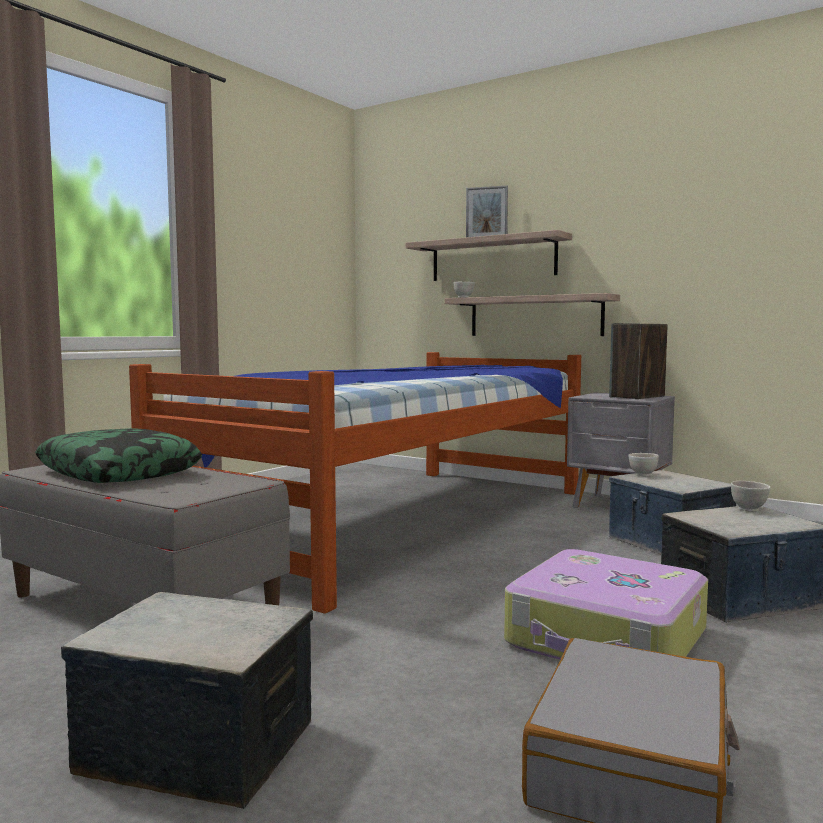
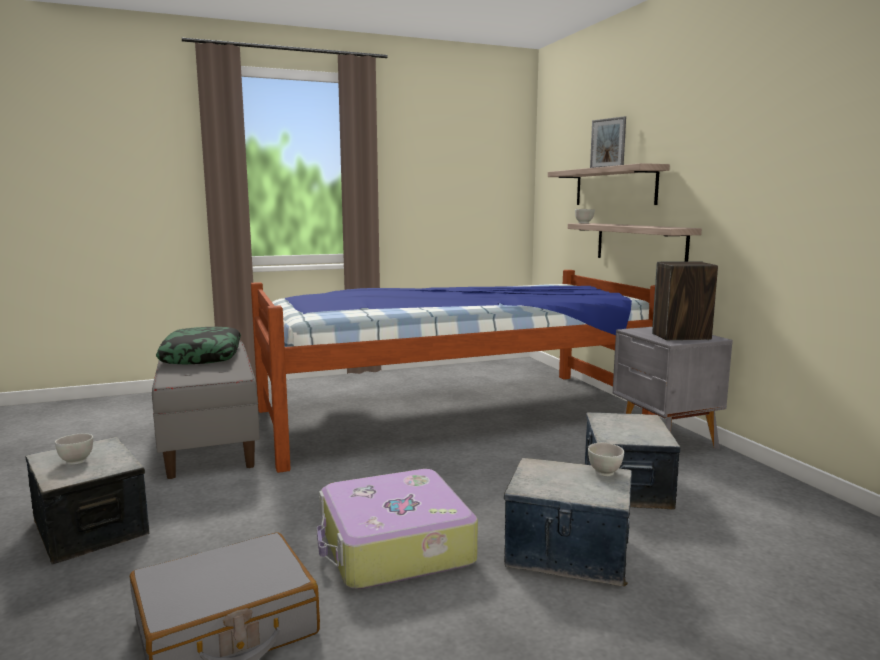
camera: 35 degrees right, 5 degrees up
white bowl [629,453,659,476] -> white bowl moved to [55,434,93,465]

